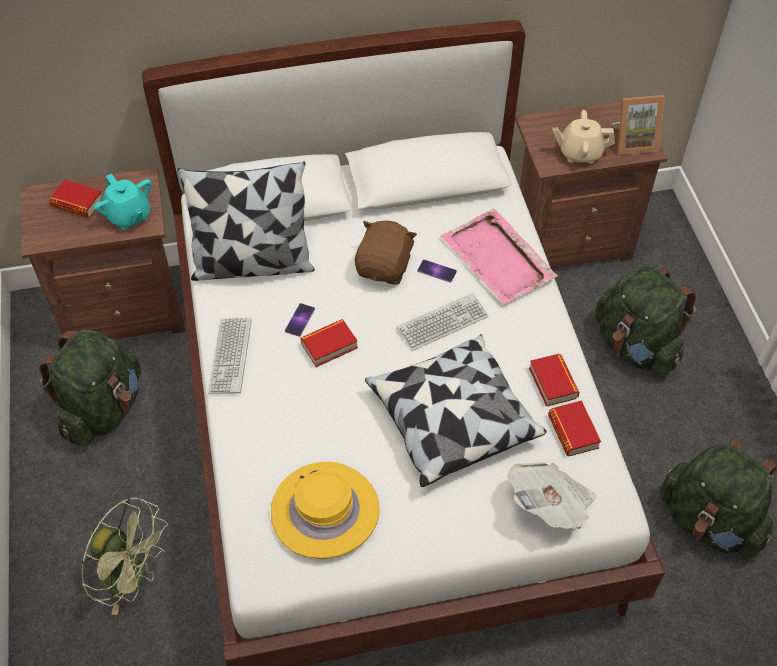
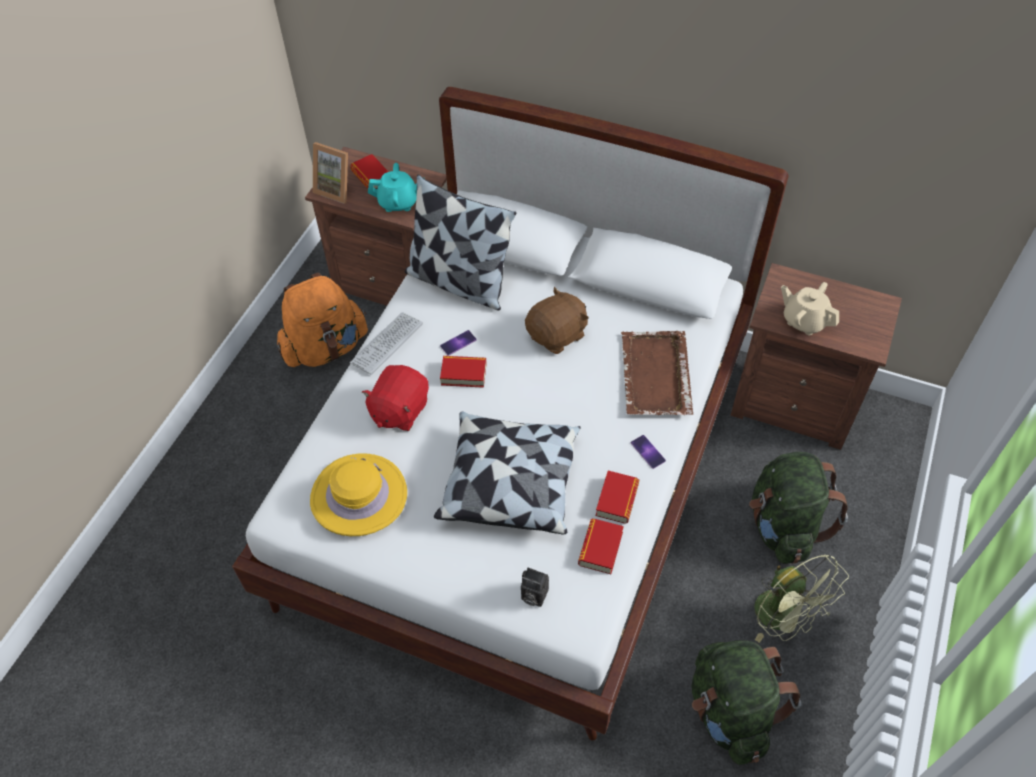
camera: 35 degrees right, 0 degrees up
green backpack [40,330,141,446] -> orange backpack [277,272,368,367]
green fan [81,498,168,615] -> green fan moved to [754,554,849,643]
turquoise teapot [94,174,152,230] -> turquoise teapot turned 90 degrees counterclockwise [368,163,425,212]
keyboard [397,293,488,351] -> none
phone [417,259,457,282] -> phone moved to [631,435,666,469]
pink tray [440,208,558,305] -> brown tray [621,331,693,415]
newspaper [508,462,596,529] -> camera [521,567,549,607]
picture frame [612,95,665,155] -> picture frame moved to [313,142,348,204]
none -> red plush toy [362,365,429,431]

